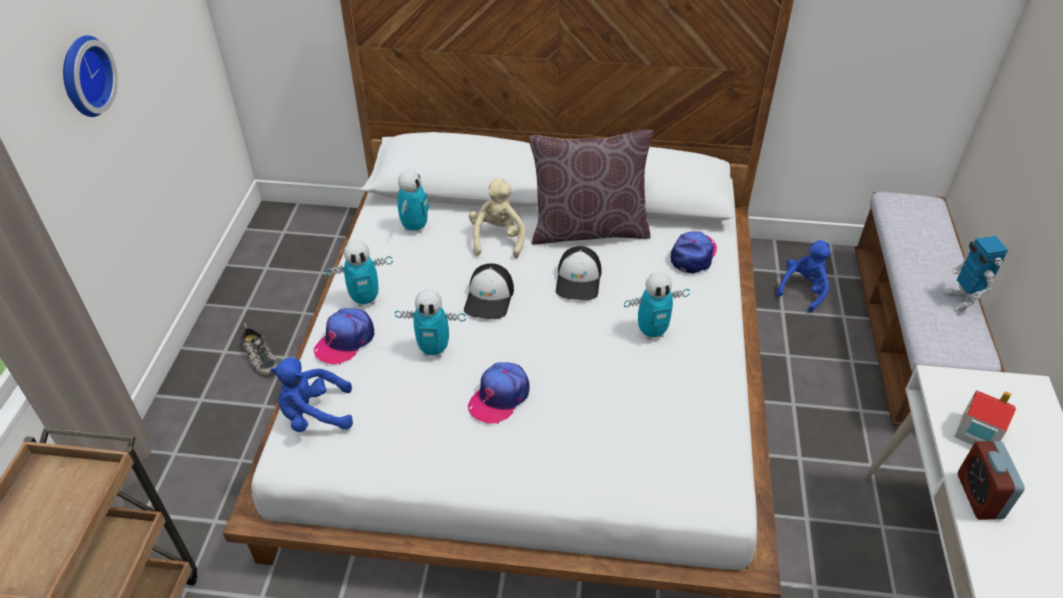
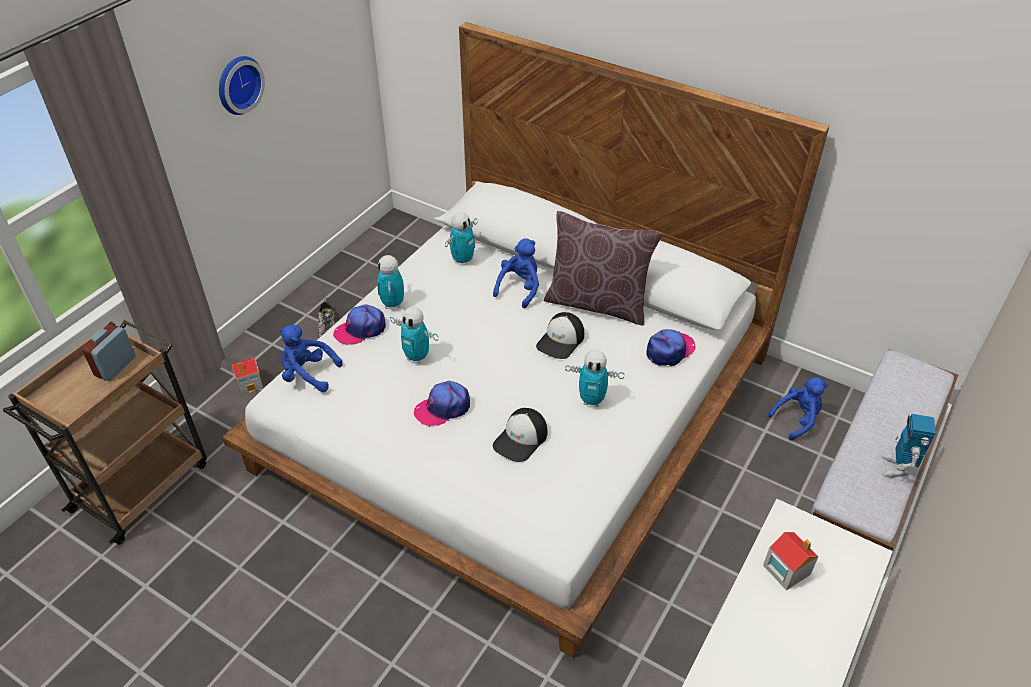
camera: 25 degrees right, 0 degrees up
toy robot [325,240,393,307] -> toy robot turned 75 degrees clockwise [377,255,404,309]
cap [464,263,514,319] -> cap moved to [493,408,547,462]
beige plush toy [469,178,525,258] -> blue plush toy [493,238,539,308]
alarm clock [958,441,1025,520] -> alarm clock moved to [82,324,136,381]
none -> toy house [232,358,263,394]

